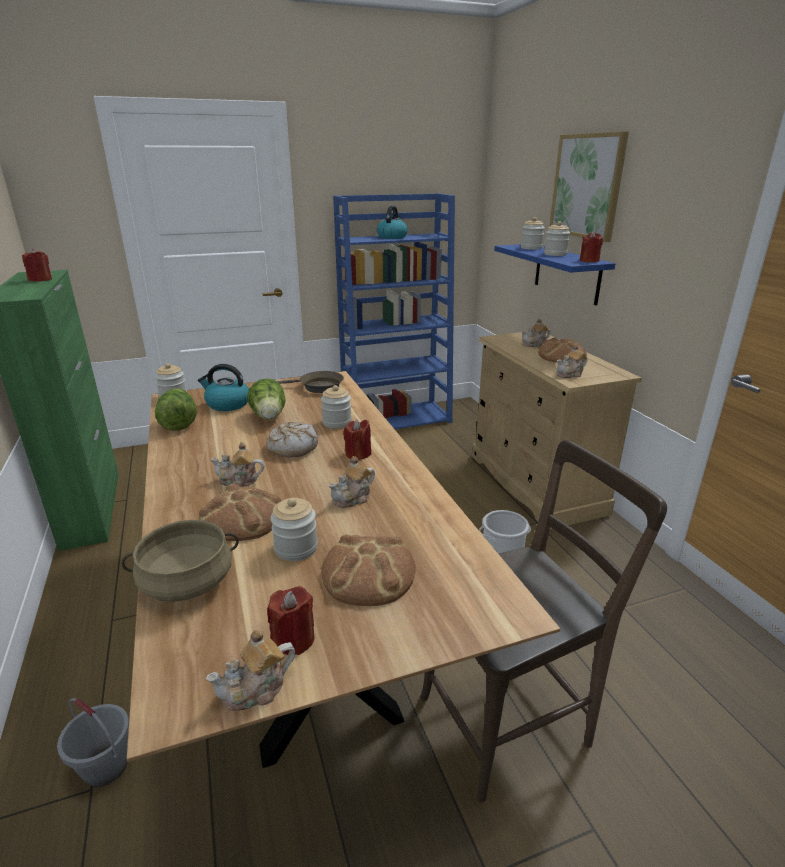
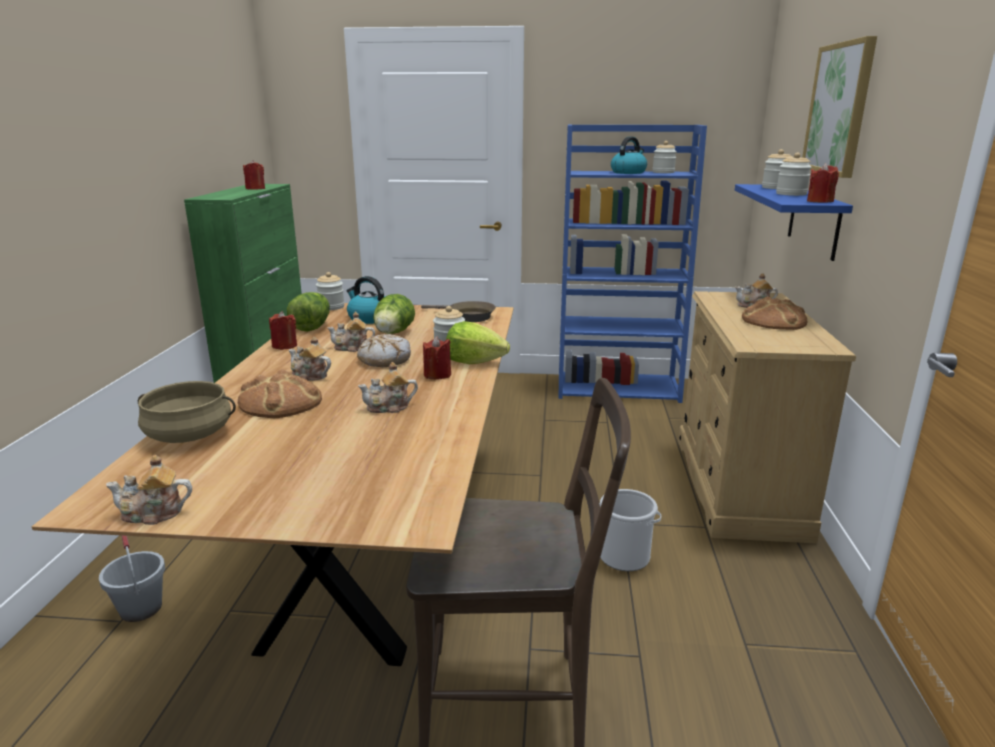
camera: 25 degrees right, 5 degrees down
red candle [267,586,315,655] -> red candle moved to [269,311,297,350]
jar [271,498,318,561] -> jar moved to [652,141,677,173]
bread [321,534,416,606] -> none
teapot [556,345,588,378] -> teapot moved to [327,312,375,352]
none -> lettuce [446,321,510,364]

